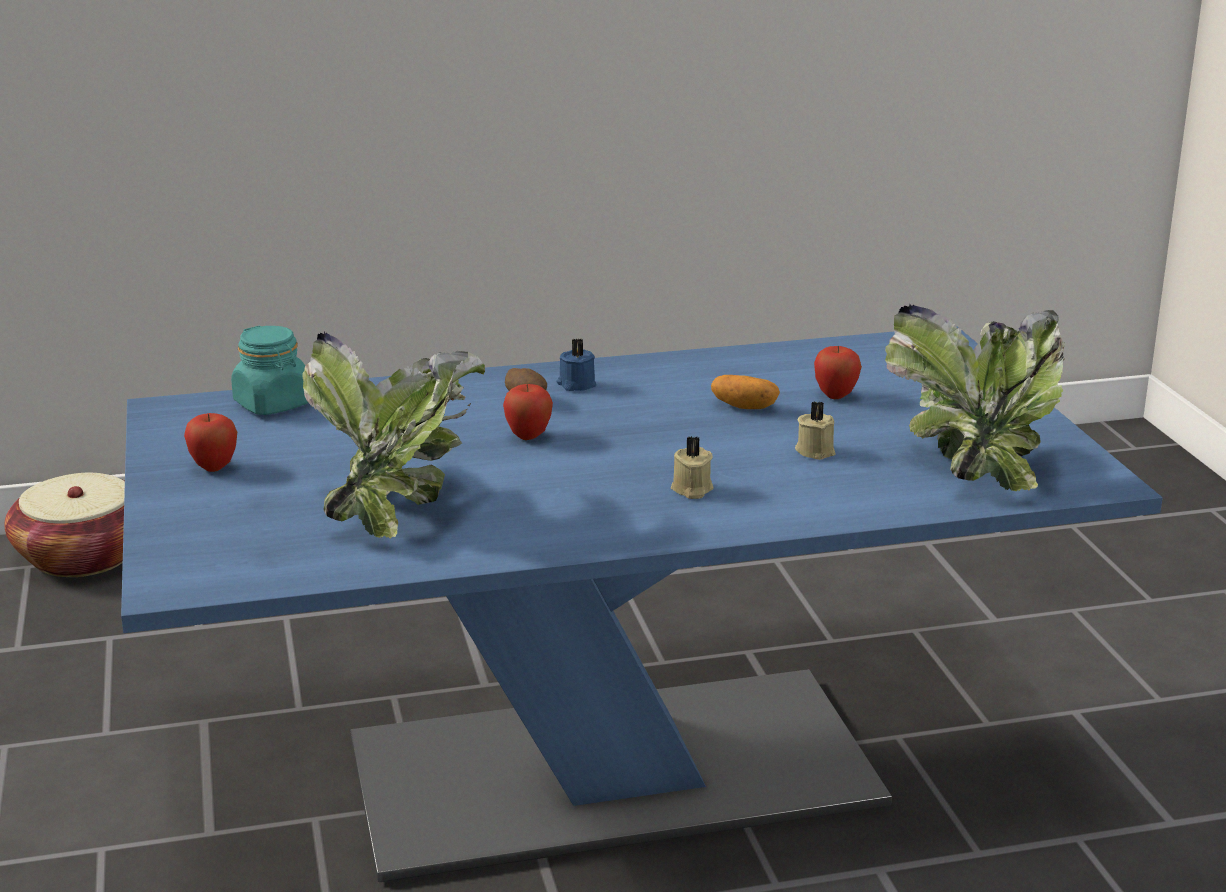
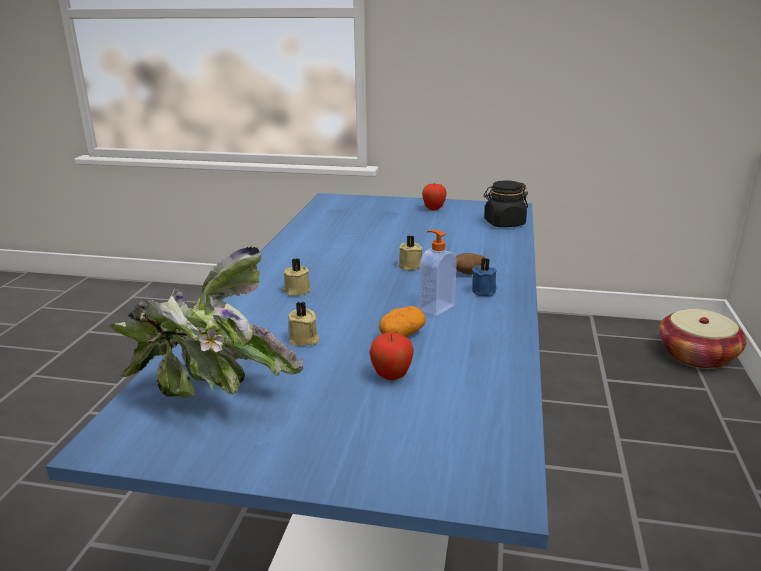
camera: 115 degrees right, 0 degrees up
turquoise jar [231,326,308,415] -> black jar [484,181,528,227]
potted plant [302,331,485,538] -> none
apple [503,384,553,440] -> beige candle [398,236,423,271]
none -> soap dispenser [419,230,457,316]

